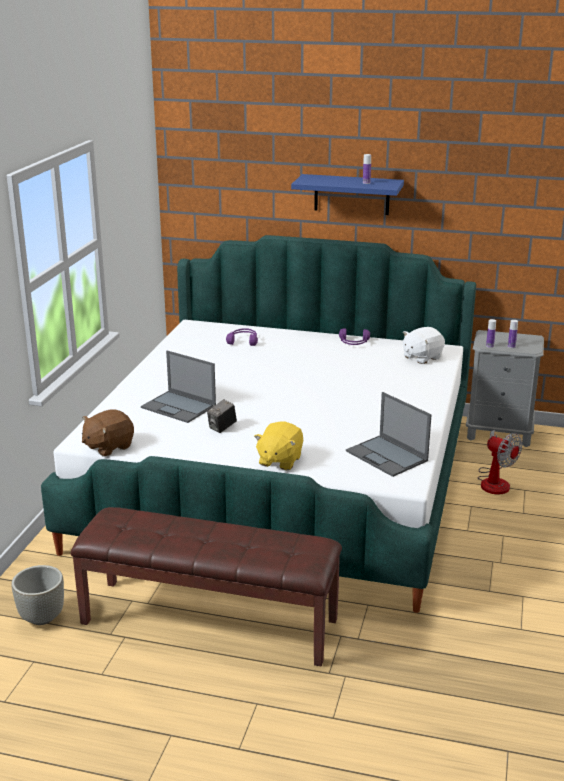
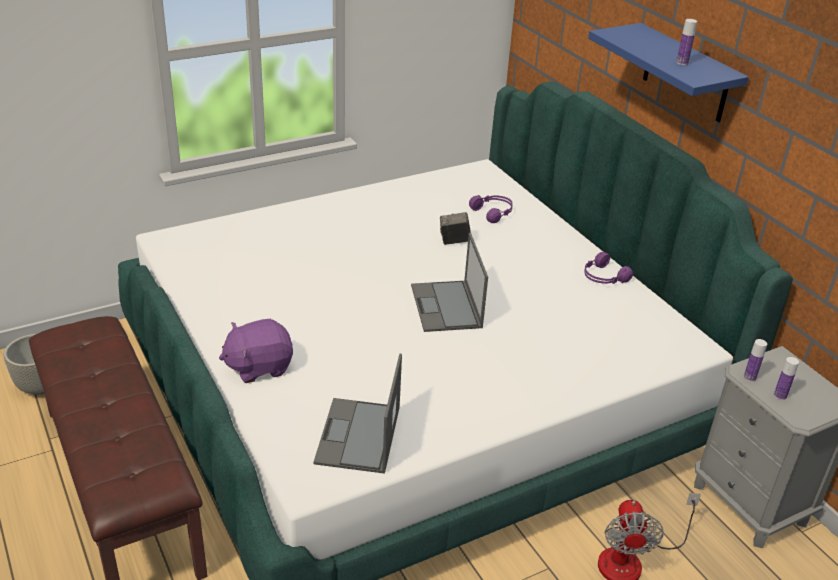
camera: 45 degrees right, 10 degrees up
brown plush toy [82,409,134,457] -> none
laptop [141,350,216,423] -> laptop moved to [411,233,488,332]
camera [207,399,237,433] -> camera moved to [440,212,471,245]
yellow plush toy [254,422,303,470] -> purple plush toy [219,319,293,383]
white plush toy [403,327,445,364] -> none

